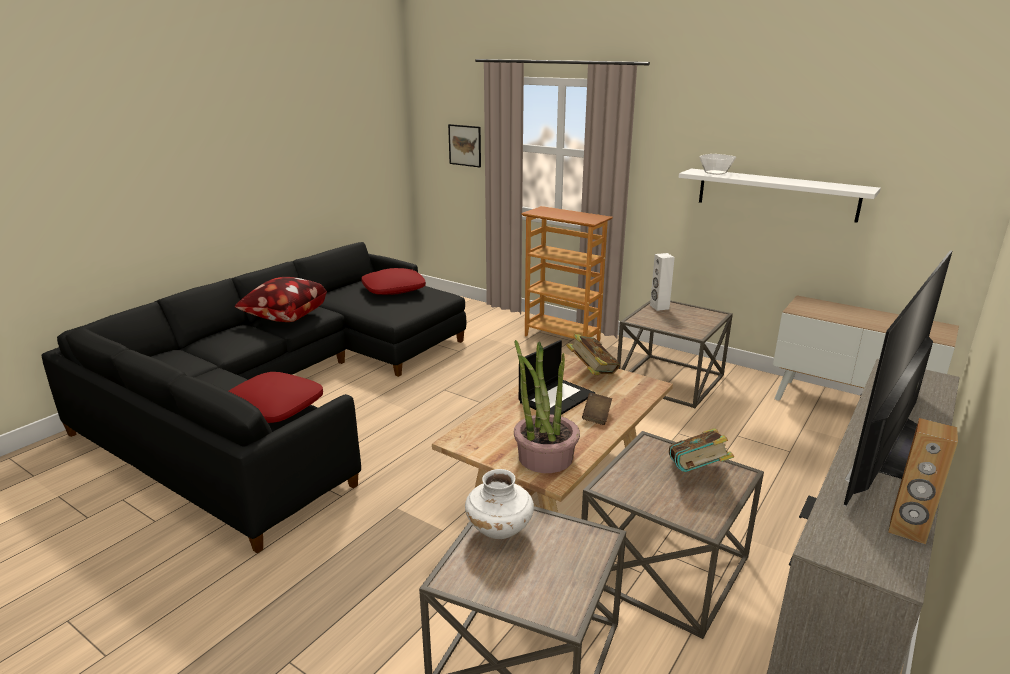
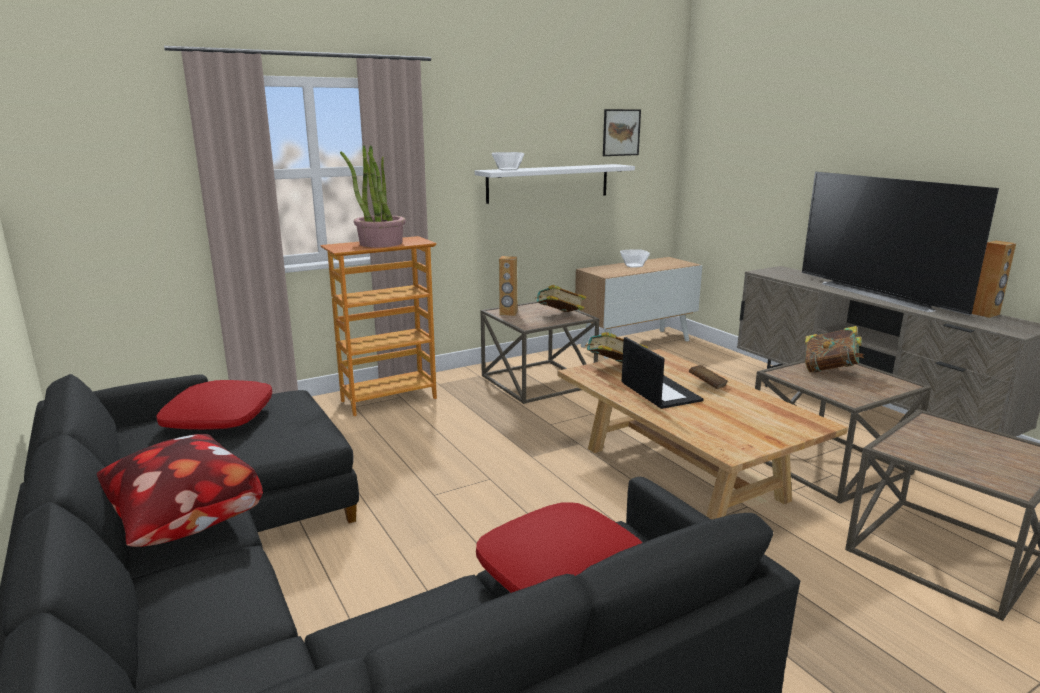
camera: 65 degrees left, 5 degrees down
picture [448,124,481,167] -> picture moved to [603,109,641,156]
white vase [465,469,534,539] -> none
potted plant [514,340,580,473] -> potted plant moved to [340,145,406,247]
white speaker [650,253,675,311] -> brown speaker [499,256,517,316]
none -> book [535,285,586,312]
none -> bowl [620,249,650,267]

